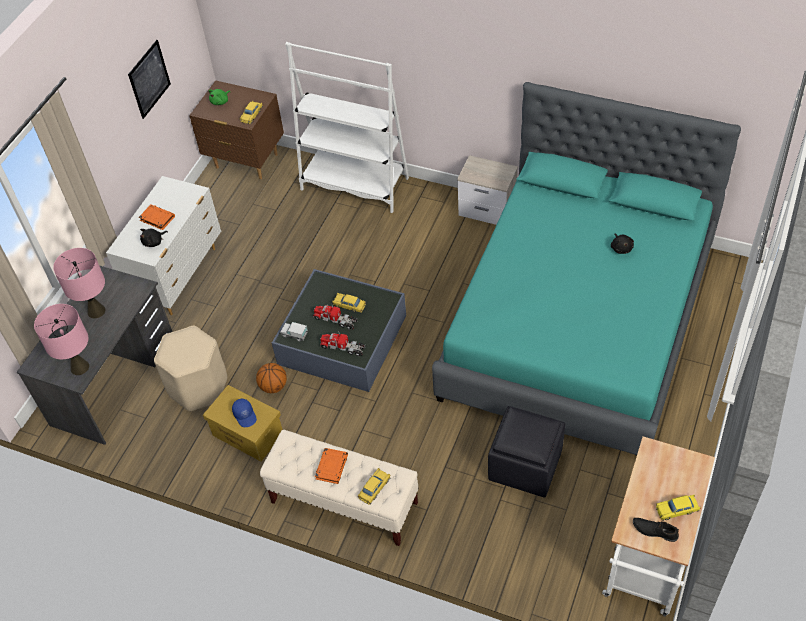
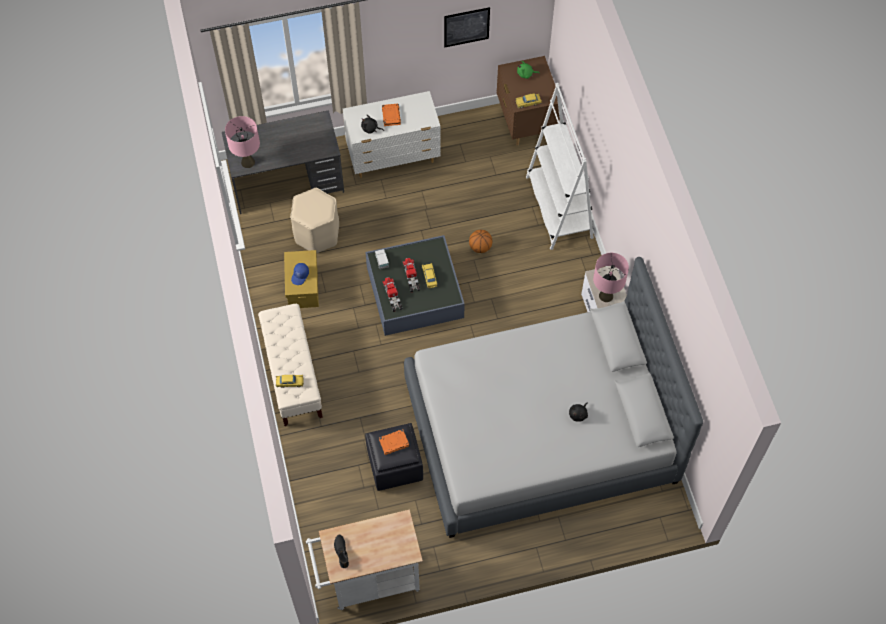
camera: 50 degrees right, 10 degrees up
pink table lamp [53,248,106,318] -> pink table lamp moved to [593,253,629,302]
basketball [256,363,287,393] -> basketball moved to [469,230,492,253]
orange book [315,448,348,484] -> orange book moved to [379,429,410,455]
turquoise bed [432,82,741,455] -> grey bed [404,257,703,538]
yellow toy car [656,495,701,521] -> none

